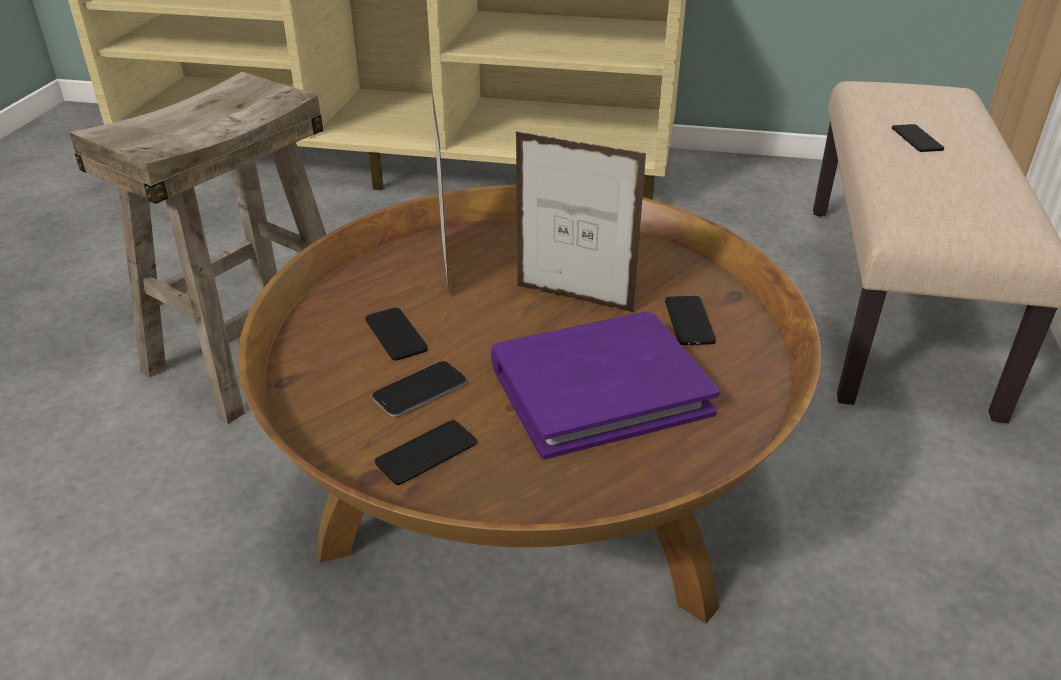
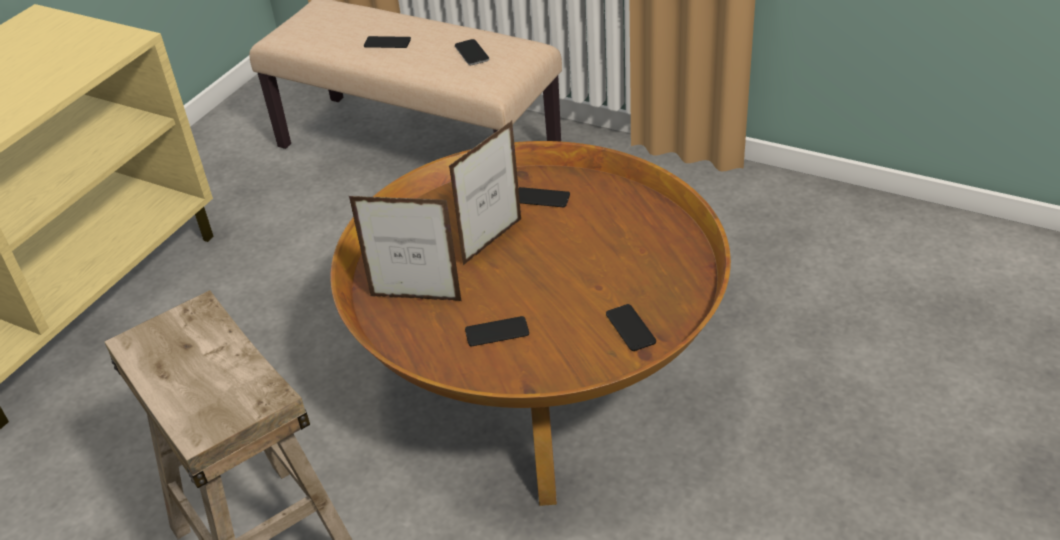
camera: 70 degrees left, 5 degrees up
phone [372,361,466,417] -> phone moved to [455,39,489,65]
purple book [491,311,720,460] -> none

